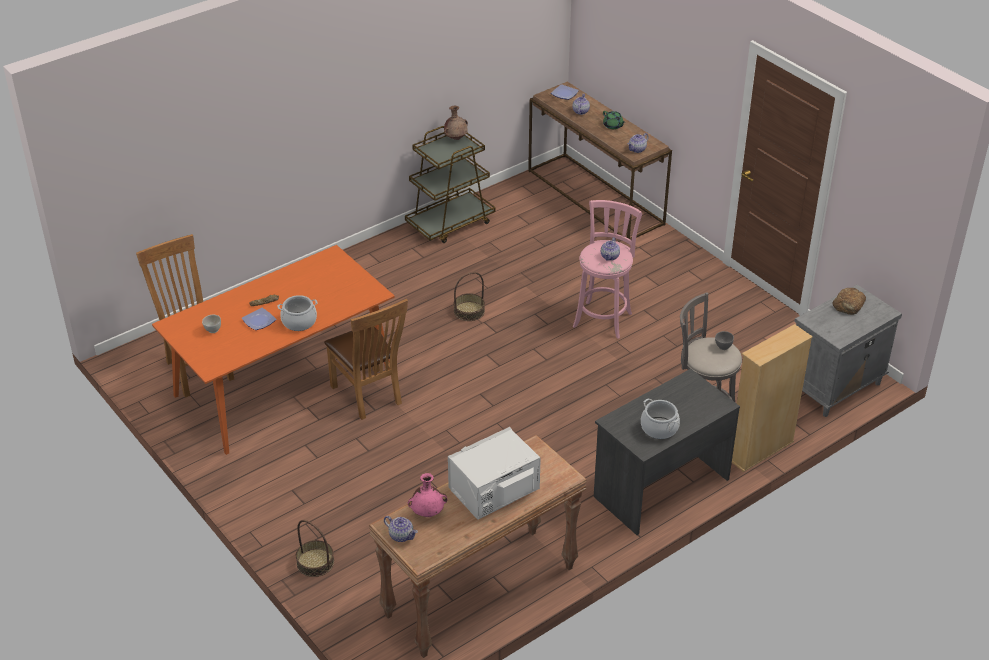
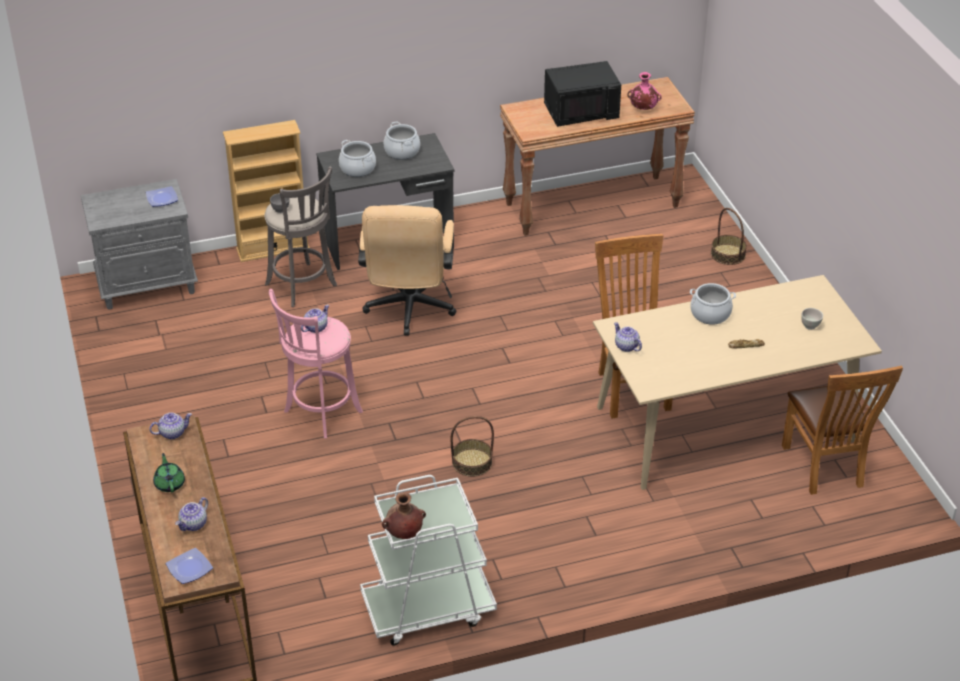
camera: 160 degrees left, 0 degrees up
orange dining table [152,245,395,455] -> beige dining table [593,275,882,490]
plate [242,308,276,330] -> plate moved to [146,186,178,207]
teapot [384,516,418,542] -> teapot moved to [614,322,642,352]
brown cart [405,126,495,243] -> white cart [360,475,497,646]
white microwave [448,427,541,520] -> black microwave [544,61,621,127]
bread [833,288,866,315] -> none
none -> cooking pot [339,140,376,177]
none -> beige office chair [358,205,456,336]

